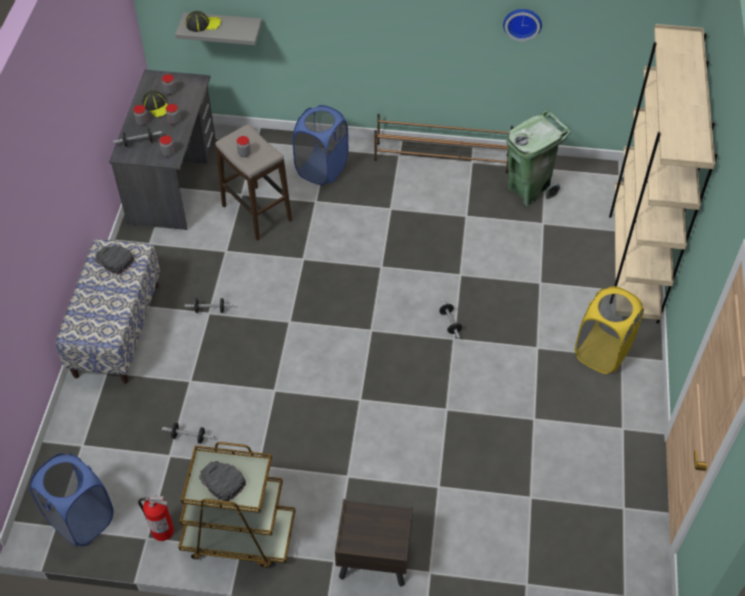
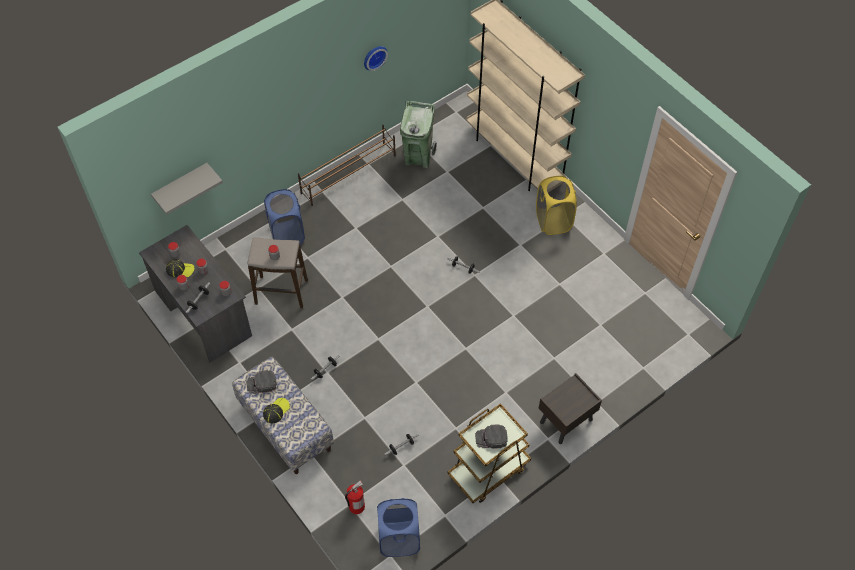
camera: 45 degrees left, 5 degrees up
fire extinguisher [138,496,174,541] -> fire extinguisher moved to [345,480,365,514]
cap [186,11,221,32] -> cap moved to [263,398,290,423]

